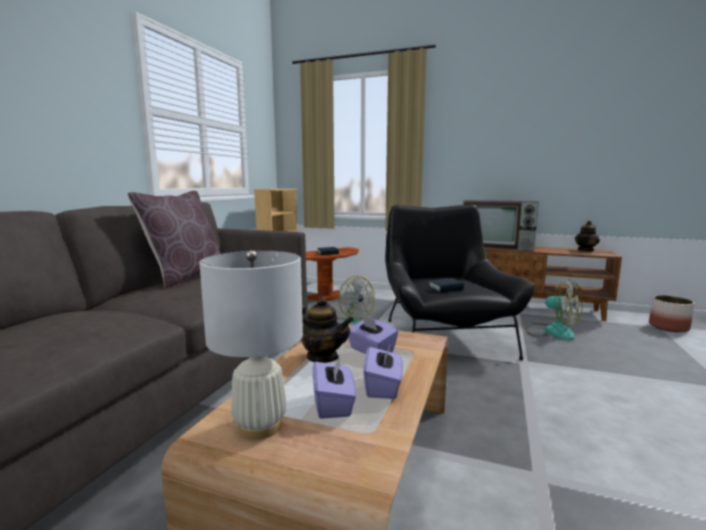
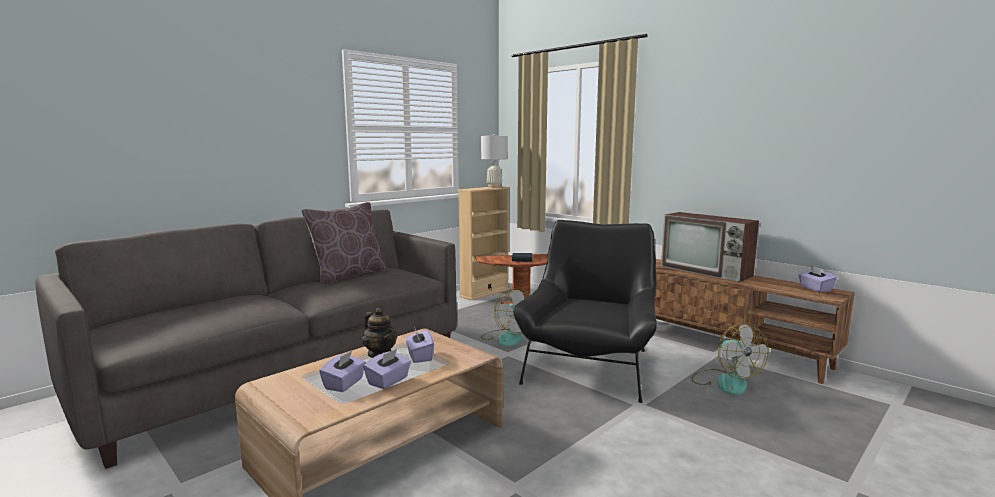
camera: 25 degrees right, 0 degrees up
white table lamp [199,250,303,440] -> white table lamp moved to [481,134,508,188]
book [428,278,464,292] -> none
teapot [575,221,600,252] -> purple tissue box [798,266,837,292]
planter [649,295,695,332] -> none

